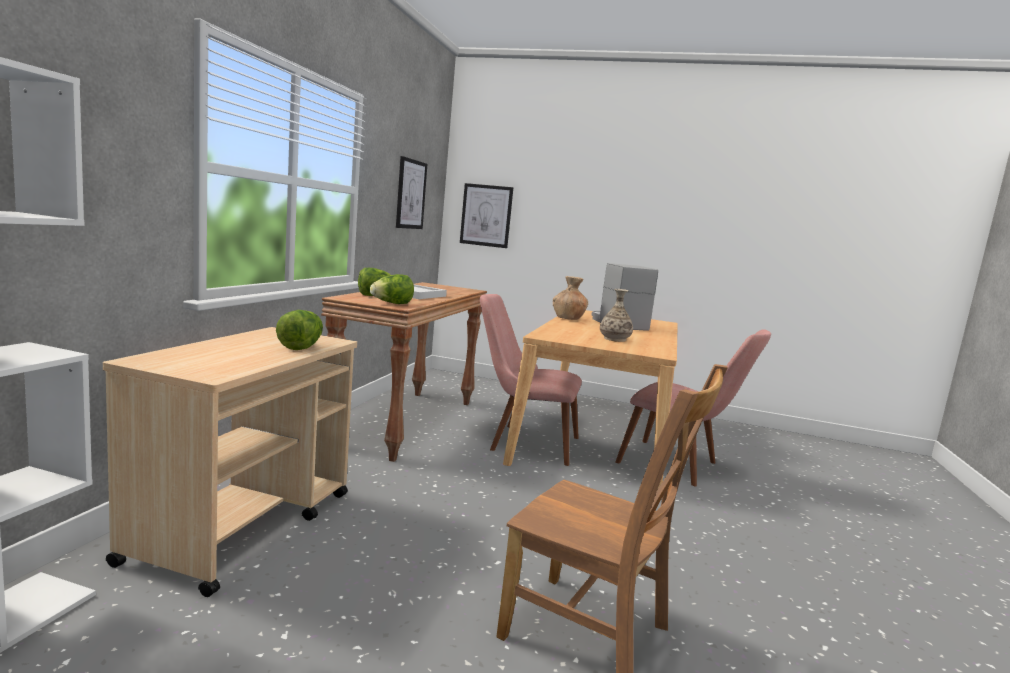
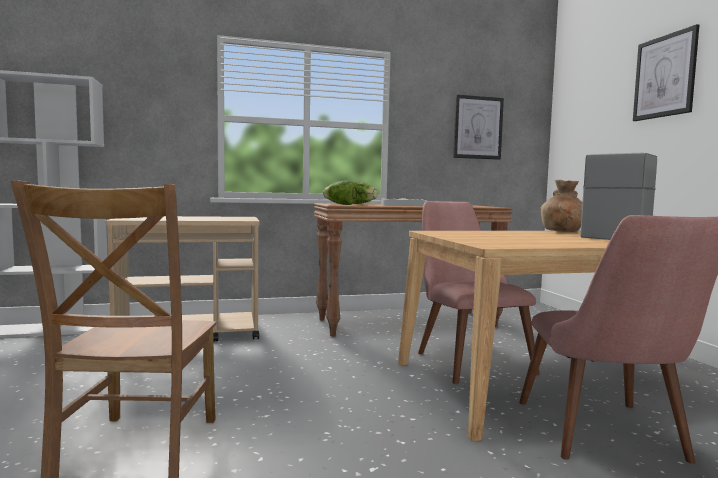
camera: 60 degrees right, 5 degrees down
lettuce [276,310,323,350] -> none
picture [460,183,513,248] -> picture moved to [633,24,699,121]
vase [600,289,633,342] -> none

